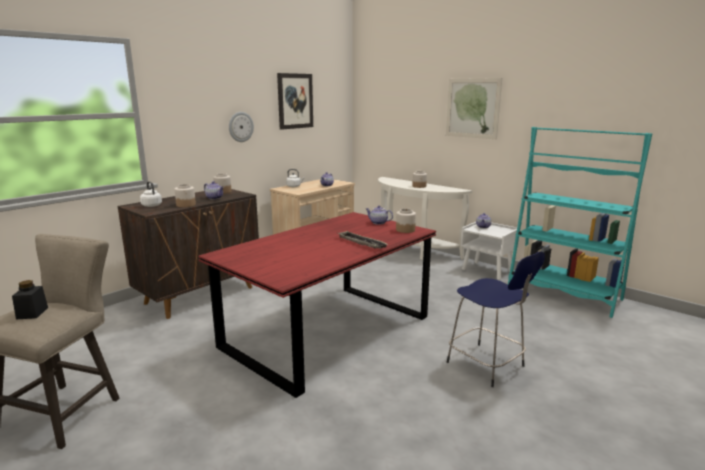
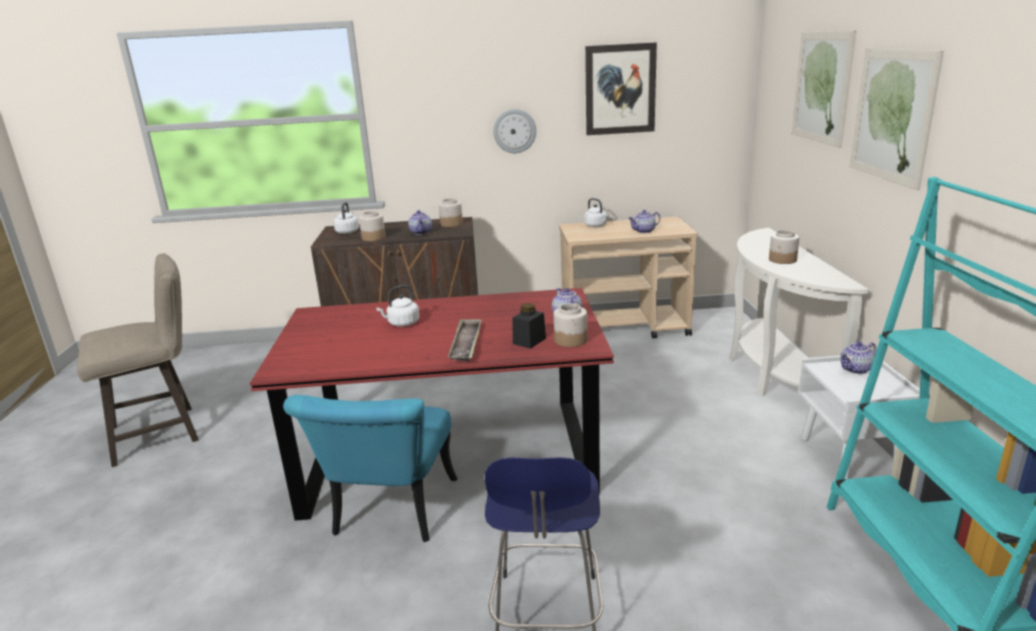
camera: 45 degrees right, 5 degrees up
black jar [12,280,48,320] -> black jar moved to [513,303,546,349]
none -> turquoise chair [283,395,458,542]
none -> white kettle [376,285,419,327]
none -> picture [792,31,856,148]

